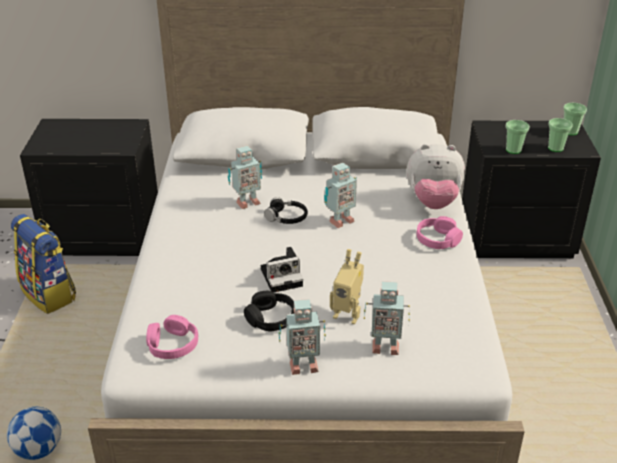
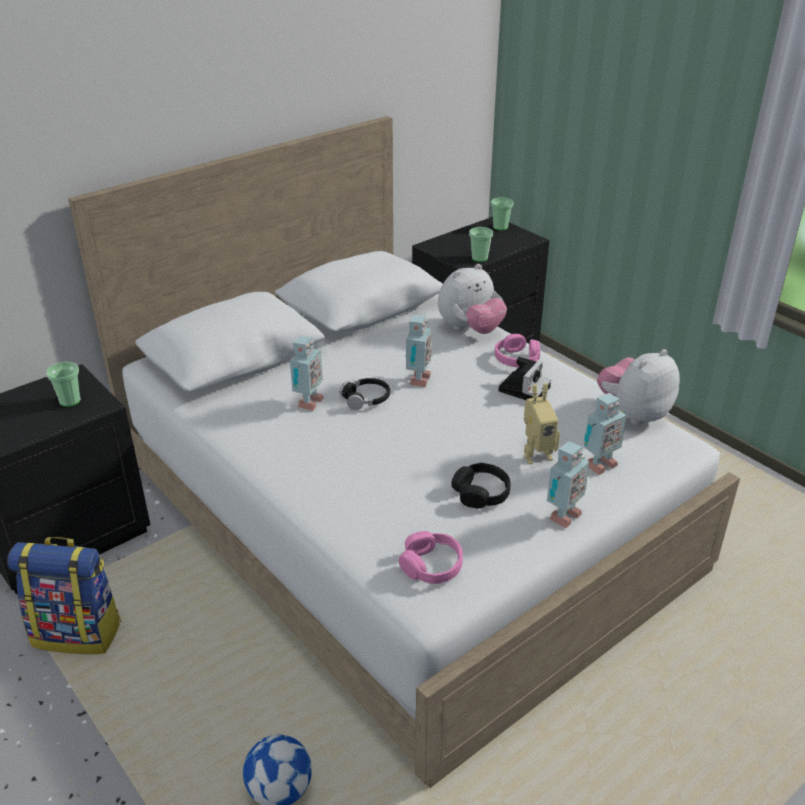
camera: 40 degrees left, 0 degrees up
camera [261,247,303,293] -> camera moved to [498,357,551,400]
cup [548,118,573,152] -> cup moved to [46,362,81,407]
none -> plush toy [597,349,680,425]

